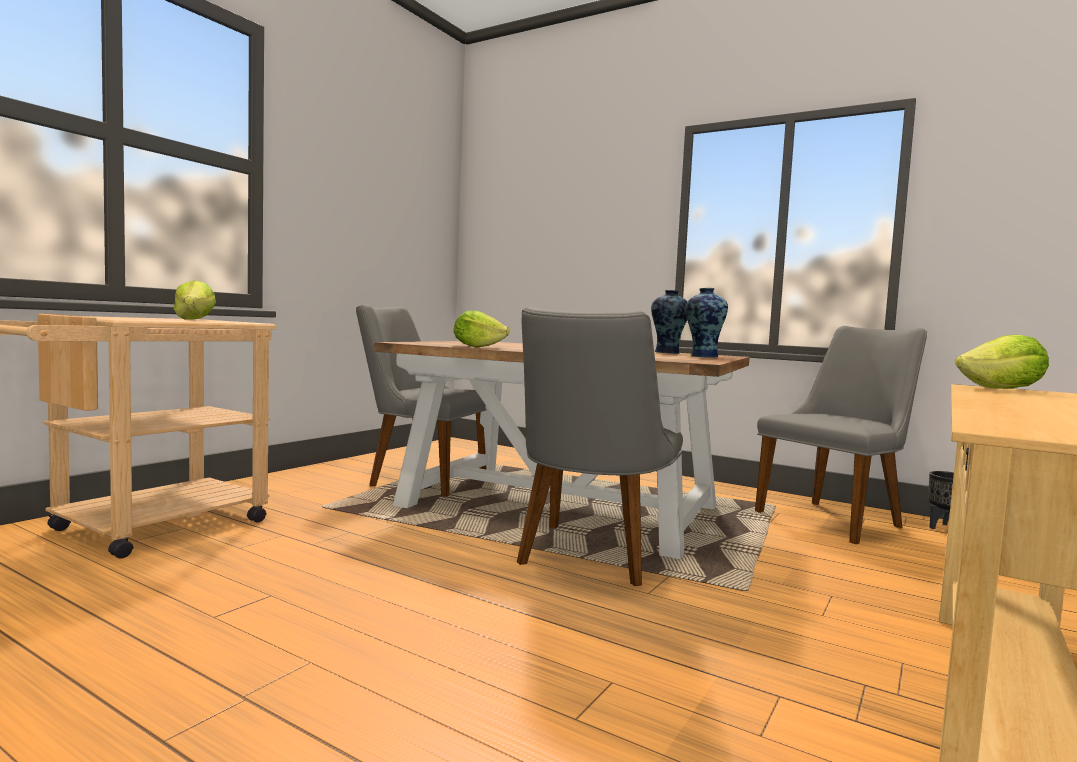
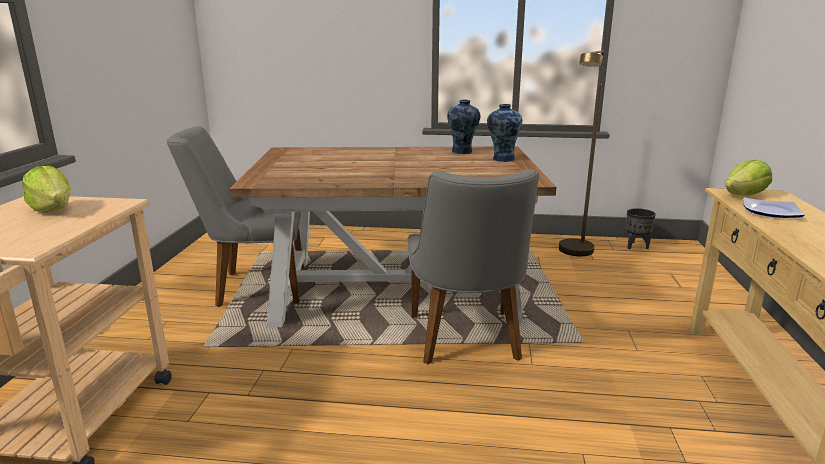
camera: 25 degrees left, 15 degrees up
lettuce [454,310,509,347] -> none
grey chair [755,326,927,544] -> brown floor lamp [559,51,604,256]
none -> plate [743,197,805,218]

